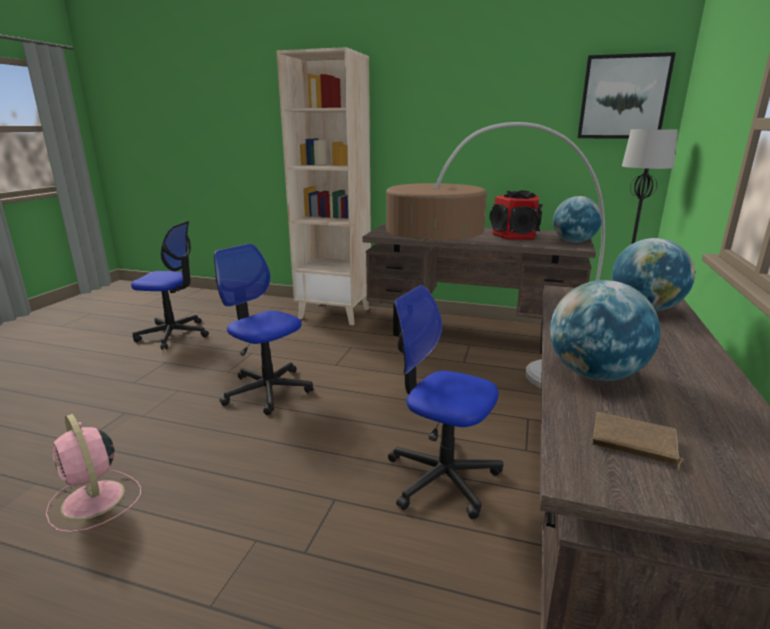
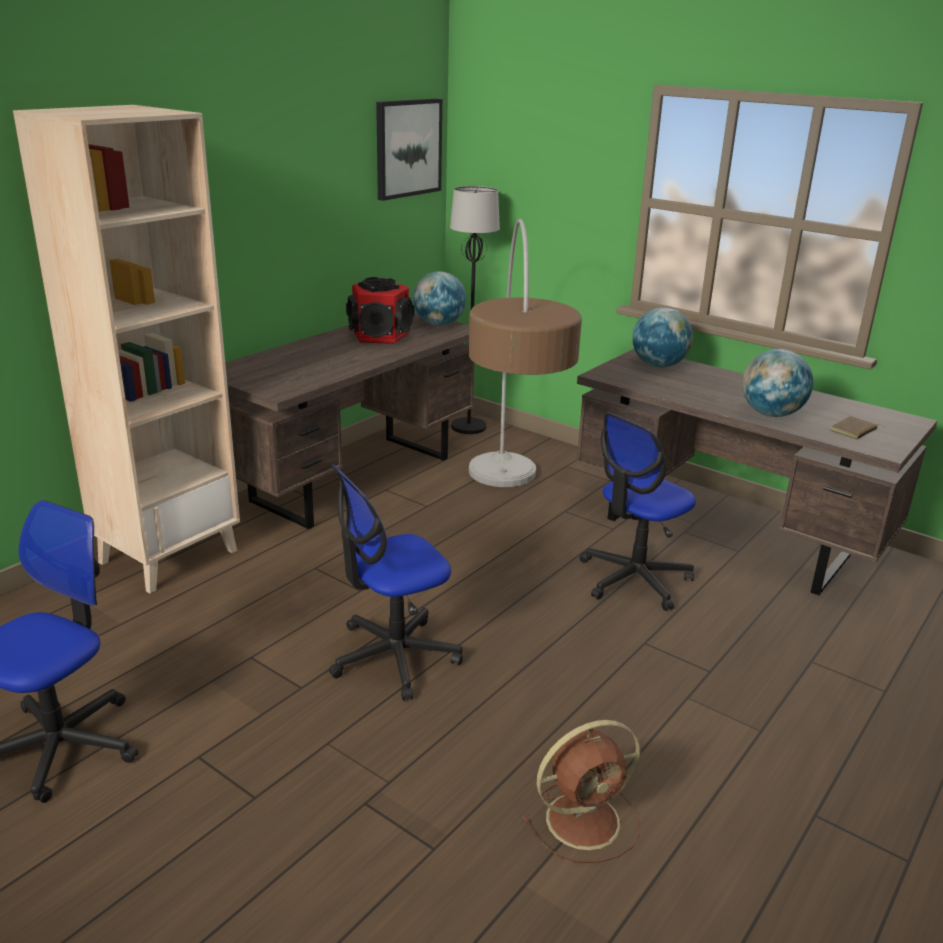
camera: 70 degrees left, 5 degrees up
pink fan [46,414,141,532] -> brown fan [523,720,640,863]

